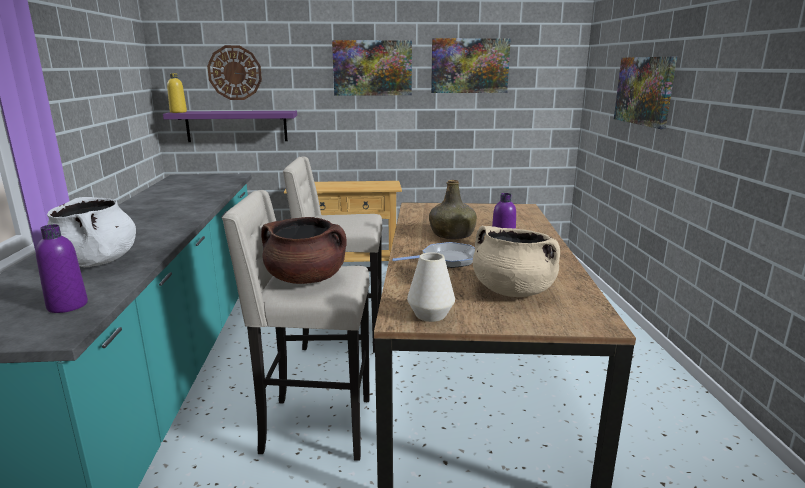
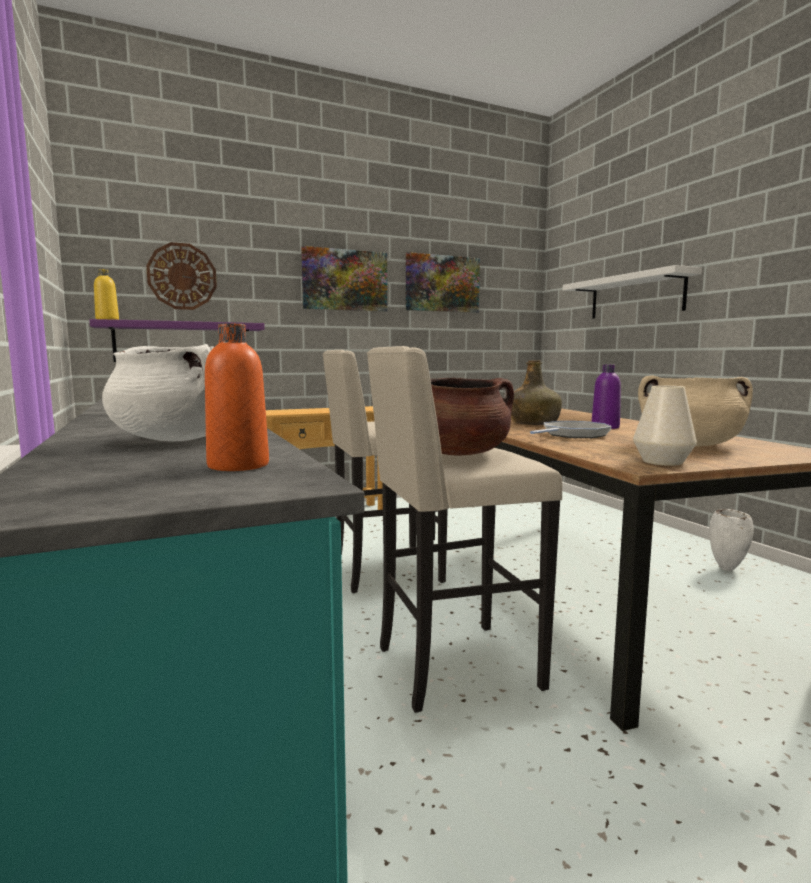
camera: 20 degrees left, 10 degrees down
purple bottle [36,224,88,313] -> orange bottle [205,323,269,471]
picture [614,57,677,129] -> white shelf [563,265,702,319]
none -> white vase [709,509,754,571]

